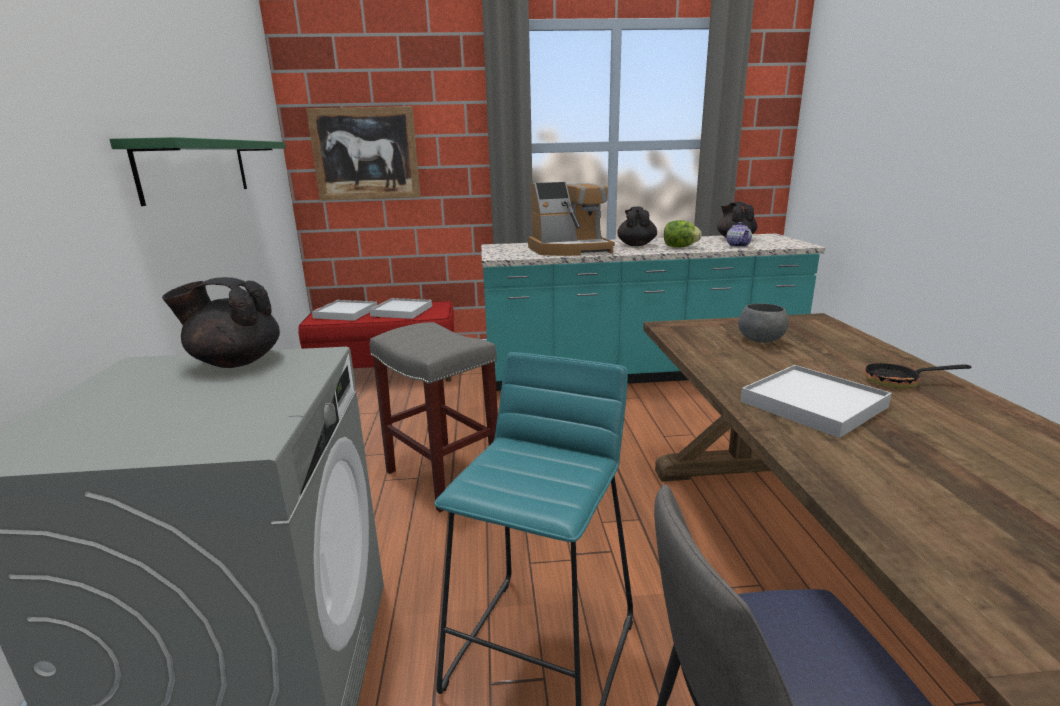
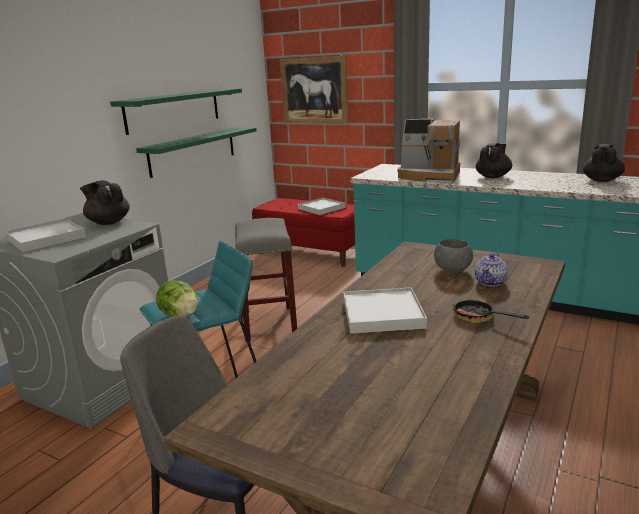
camera: 35 degrees right, 0 degrees up
white tray [312,300,377,321] -> white tray moved to [5,218,86,252]
lettuce [664,220,702,248] -> lettuce moved to [156,280,198,317]
teapot [726,222,752,247] -> teapot moved to [475,253,508,286]
none -> green shelf [136,127,257,178]

